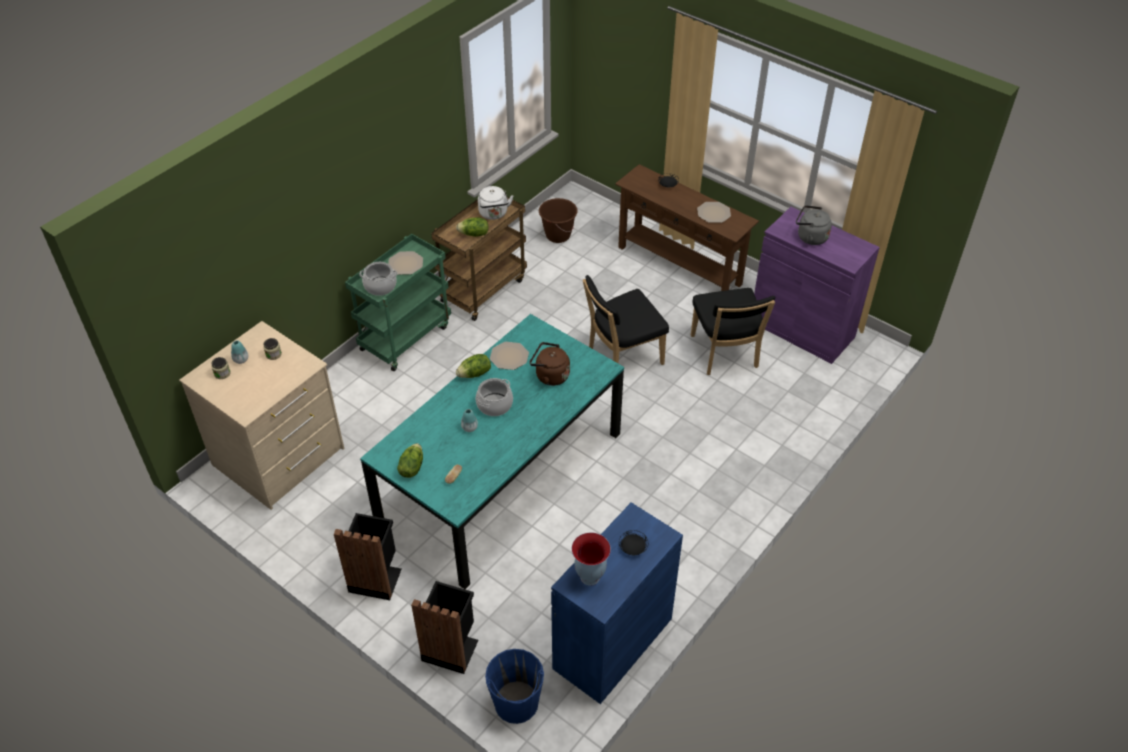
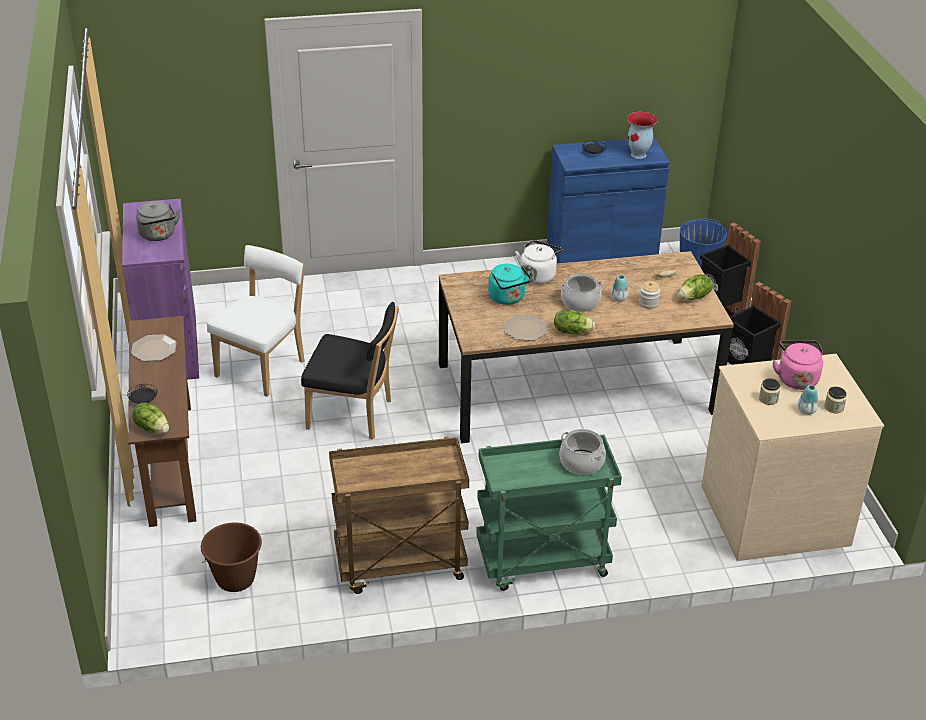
camera: 140 degrees left, 10 degrees down
turquoise dining table [360,314,624,589] -> brown dining table [439,251,734,443]
plate [388,251,423,275] -> none
lettuce [456,217,489,237] -> lettuce moved to [132,402,169,433]
white kettle [478,186,513,220] -> white kettle moved to [515,240,563,284]
brown kettle [530,342,570,386] -> turquoise kettle [488,264,532,305]
black chair [691,288,776,375] -> white chair [207,245,305,397]
none -> jar [639,281,660,309]
none -> pink kettle [772,341,823,390]

